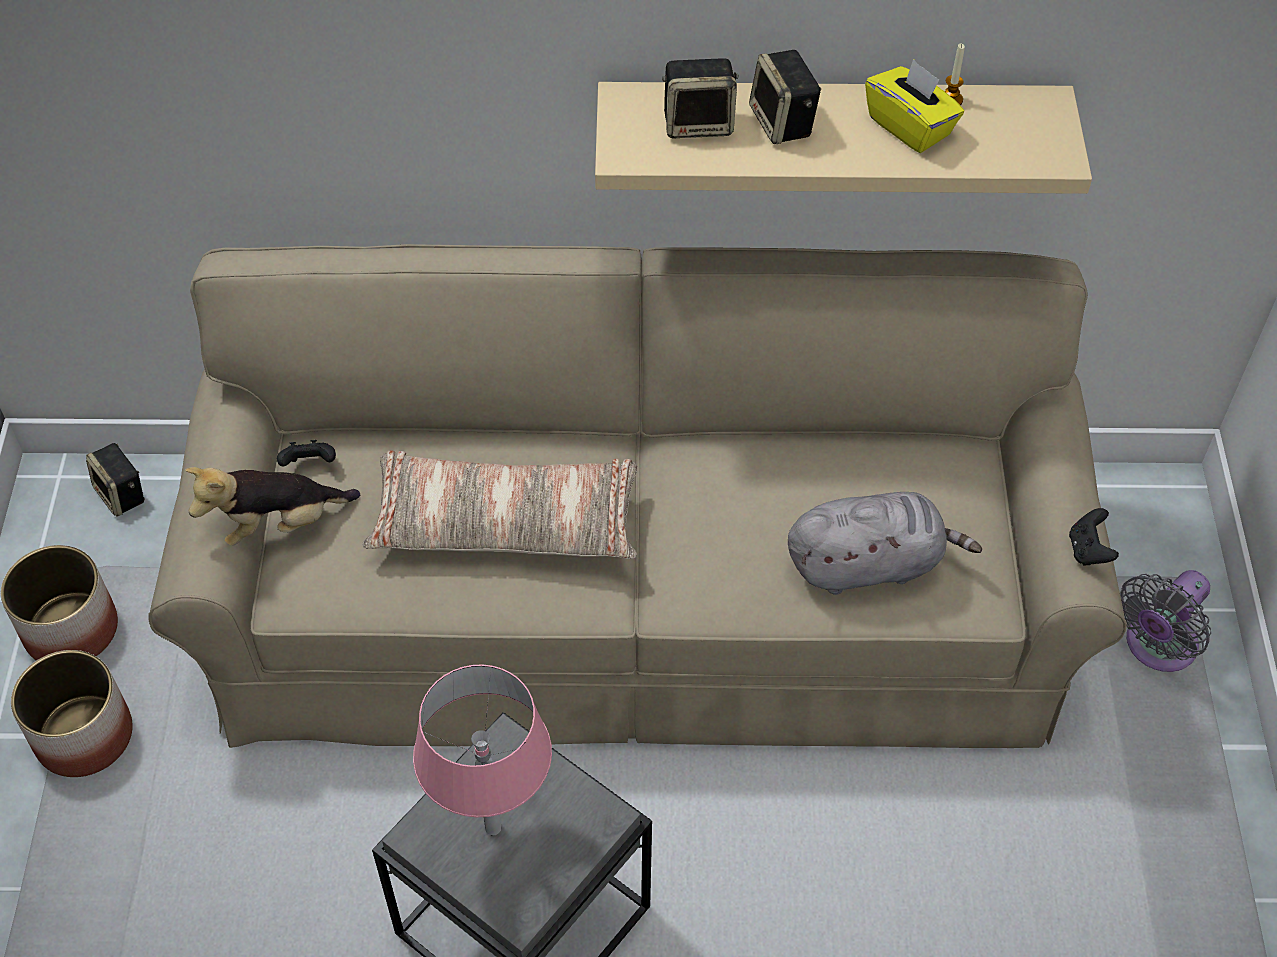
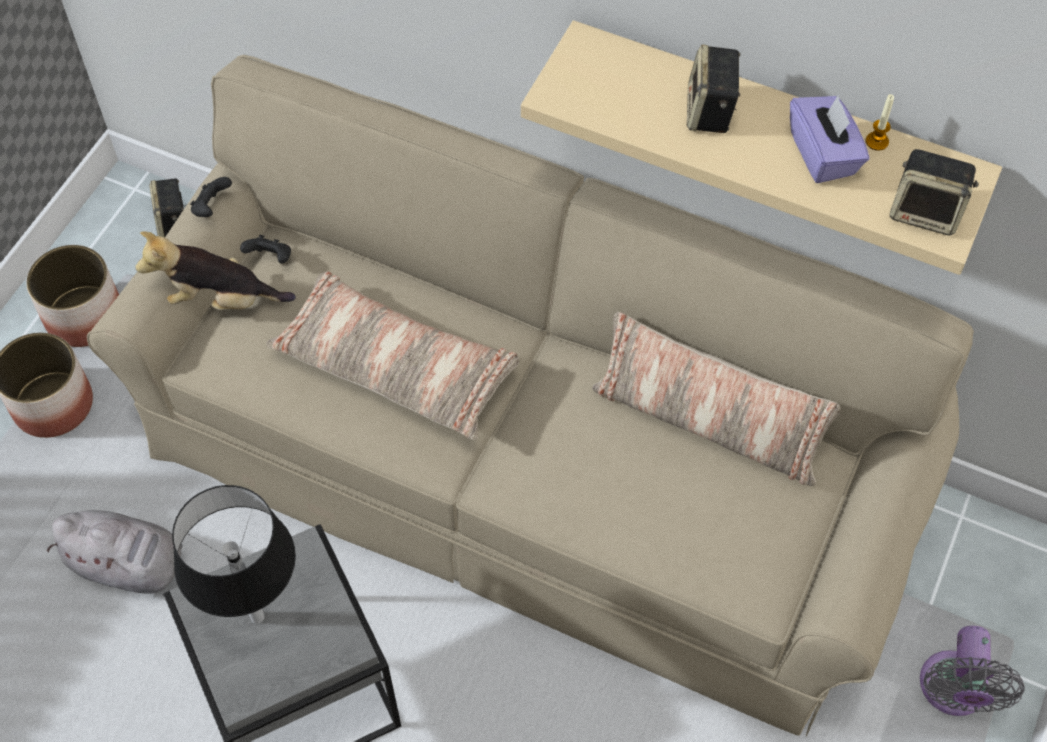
camera: 25 degrees right, 5 degrees up
pink table lamp [413,664,552,835] -> black table lamp [172,485,296,624]
speaker [662,58,739,138] -> speaker moved to [890,149,979,235]
grey plush toy [788,492,982,595] -> grey plush toy moved to [47,510,182,594]
yellow tissue box [865,59,964,153] -> purple tissue box [790,95,870,183]
black game controller [1069,508,1119,566] -> black game controller moved to [190,177,232,217]
grey fan [1120,570,1211,672] -> grey fan turned 60 degrees counterclockwise [920,626,1025,716]
none -> pillow [592,312,841,486]

